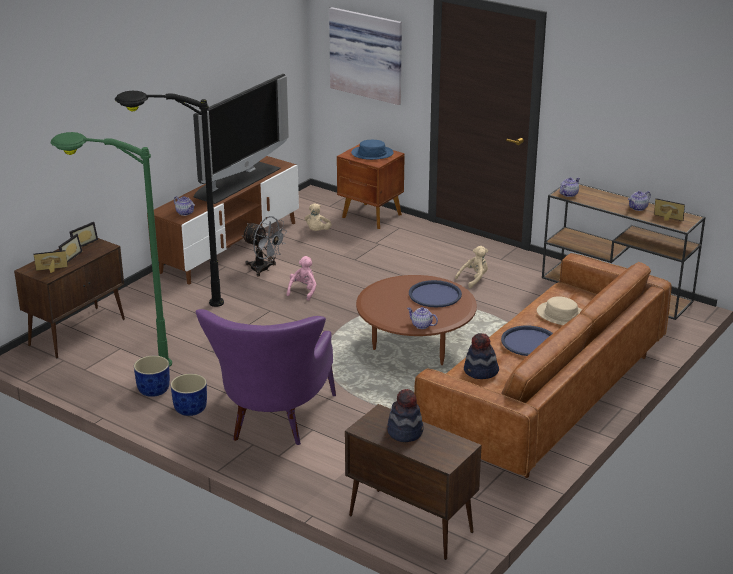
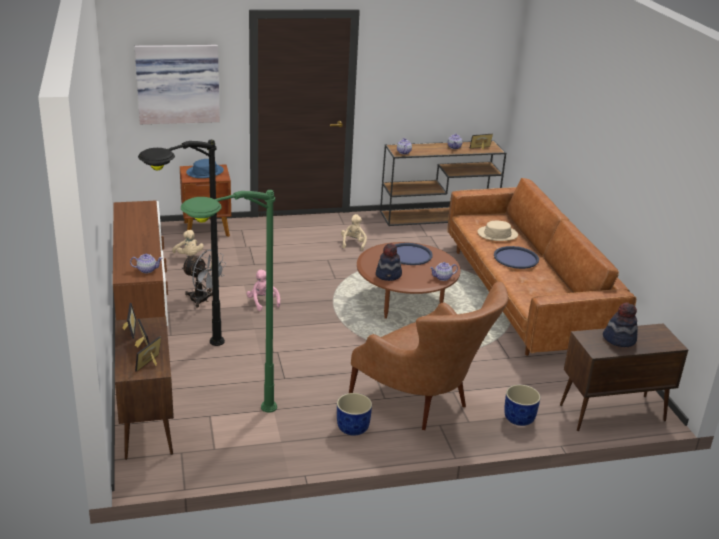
camera: 50 degrees left, 0 degrees up
blue planter [134,356,170,397] -> blue planter moved to [504,385,541,426]
television [193,74,289,204] -> none
purple armchair [196,309,336,445] -> brown armchair [349,282,508,430]
grey fan [242,216,287,277] -> grey fan turned 45 degrees clockwise [182,249,226,308]
hat [464,333,499,379] -> hat moved to [376,243,402,281]

